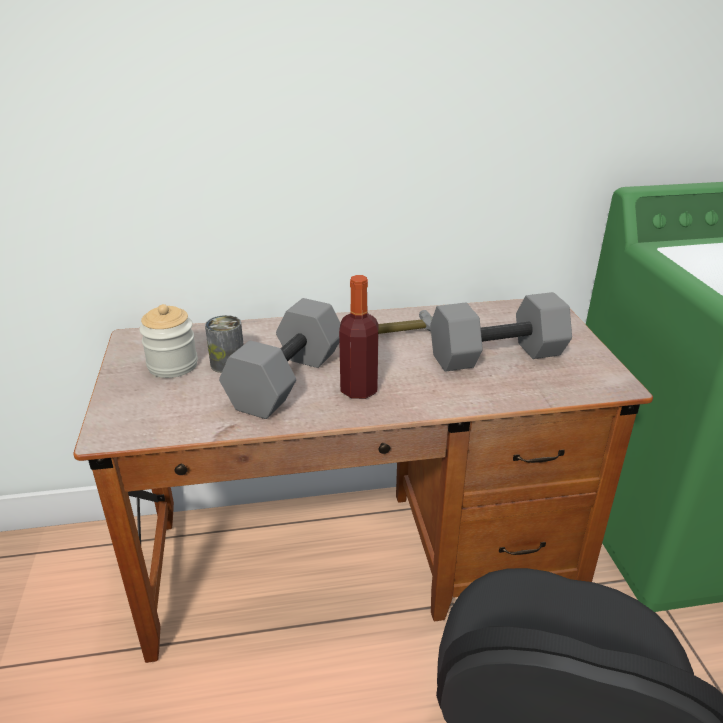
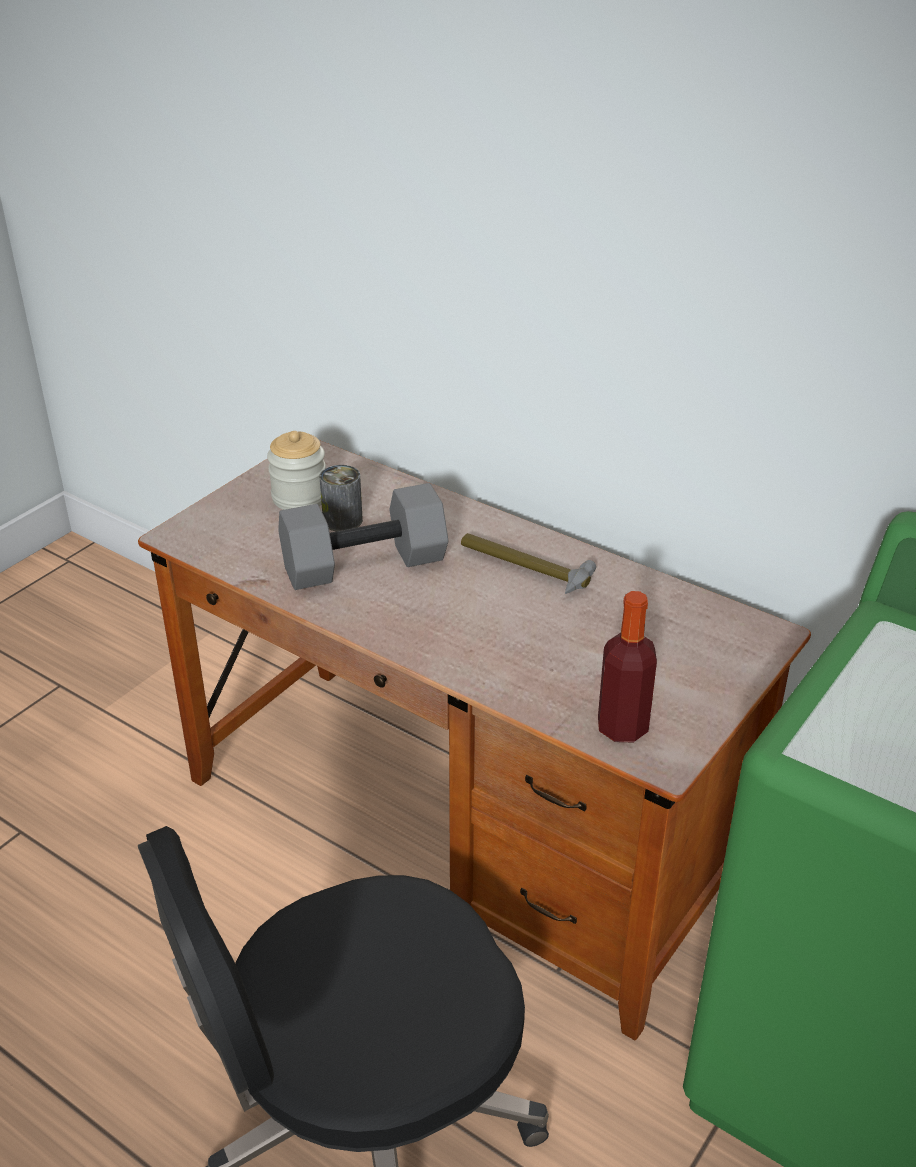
camera: 45 degrees right, 5 degrees up
bottle [339,275,378,399] -> bottle moved to [598,591,657,742]
grey dumbbell [430,292,572,372] -> none

